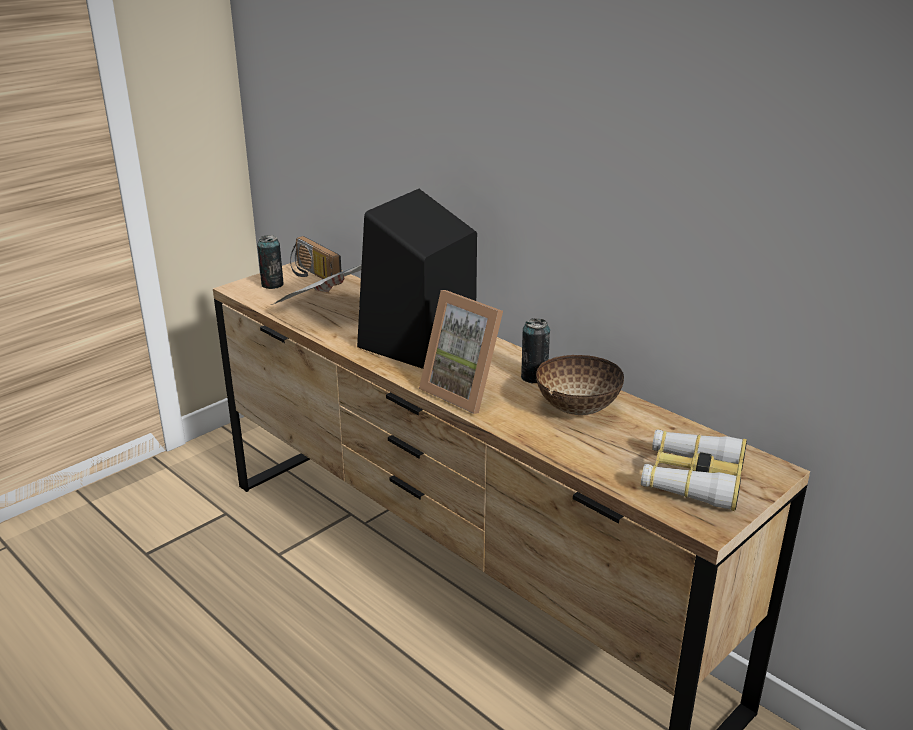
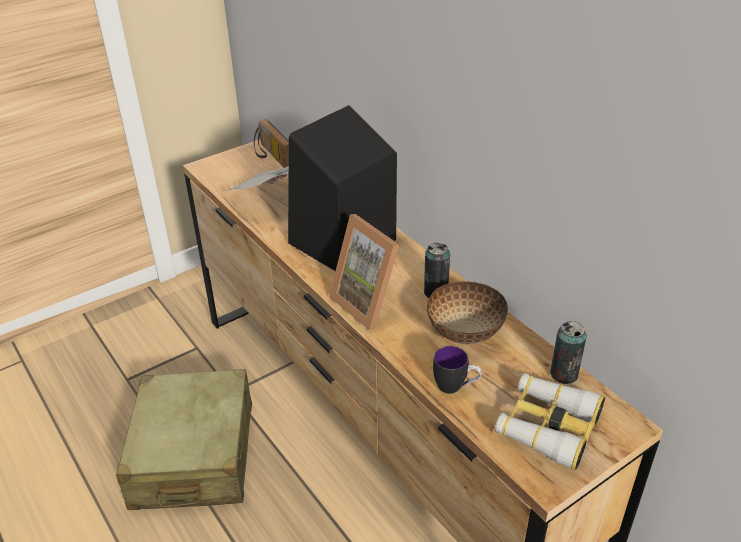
camera: 10 degrees right, 10 degrees up
can [257,235,284,289] -> can moved to [550,321,586,384]
none -> beige suitcase [116,369,252,510]
none -> mug [433,346,482,394]

